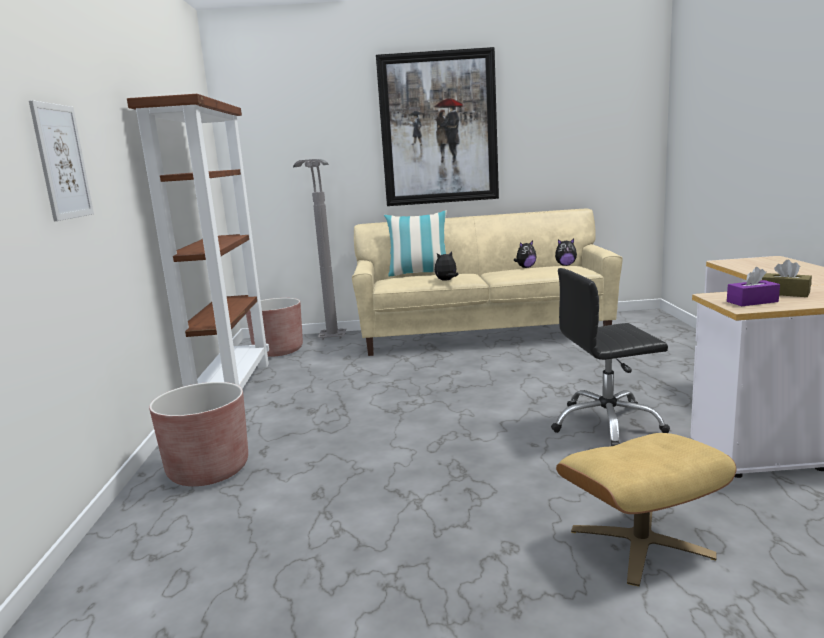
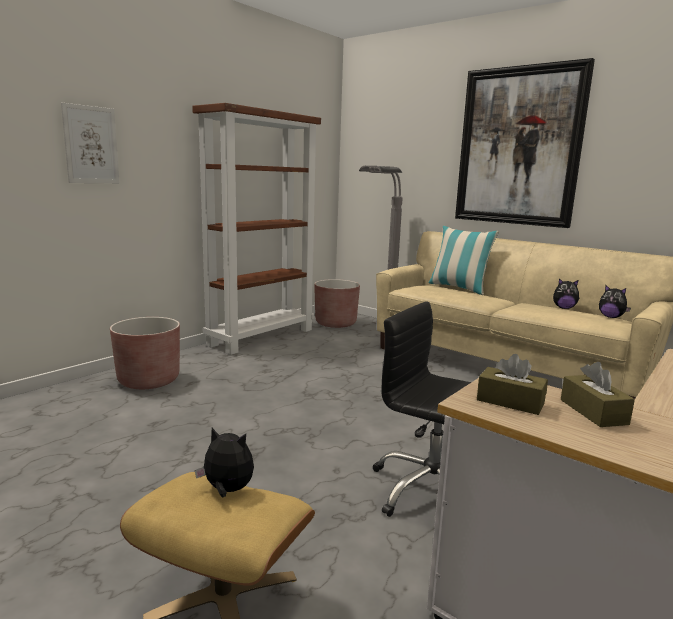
camera: 40 degrees right, 0 degrees up
plush toy [435,251,459,281] -> plush toy moved to [195,428,254,498]
purple tissue box [727,267,780,306] -> brown tissue box [477,354,548,415]

